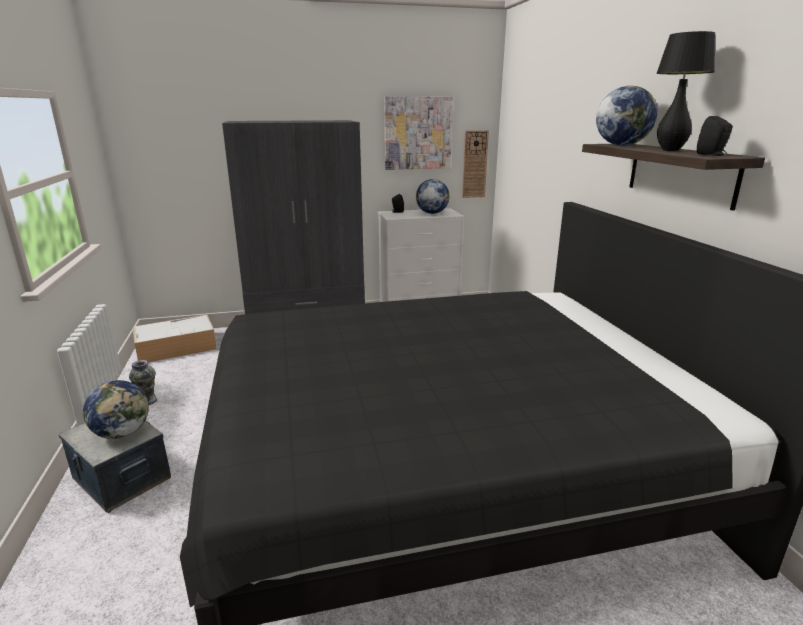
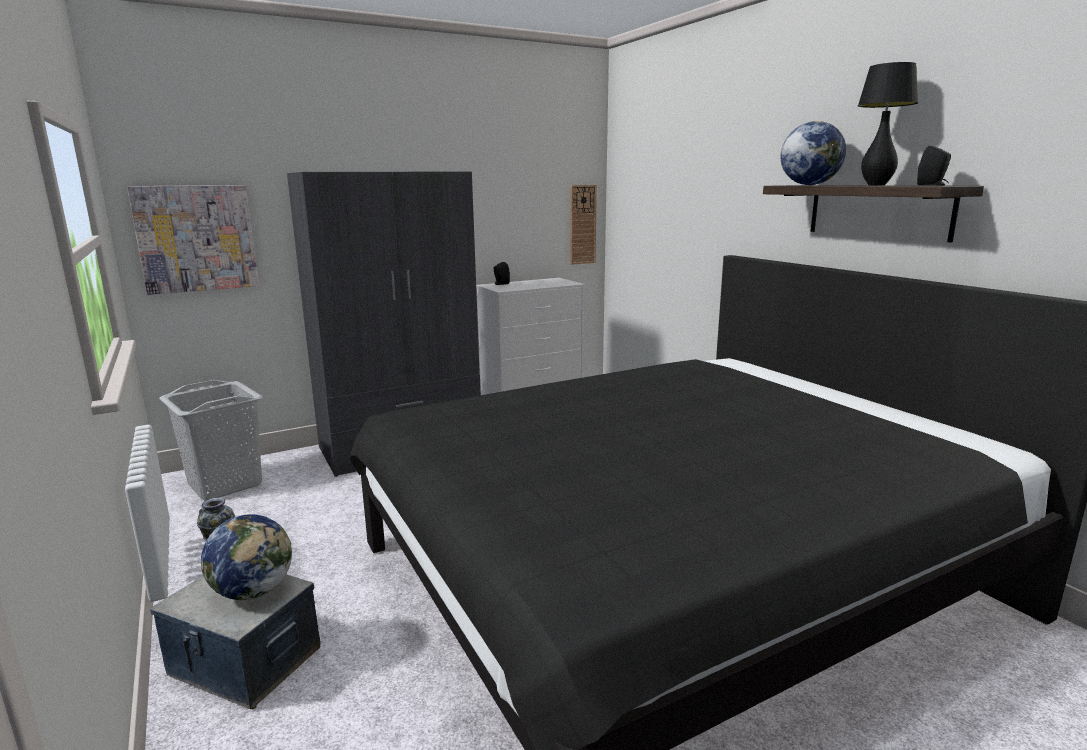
camera: 15 degrees left, 5 degrees down
storage box [133,315,217,362] -> grey laundry basket [159,380,263,501]
picture [384,96,453,170] -> picture moved to [127,185,259,295]
globe [416,179,450,214] -> none

